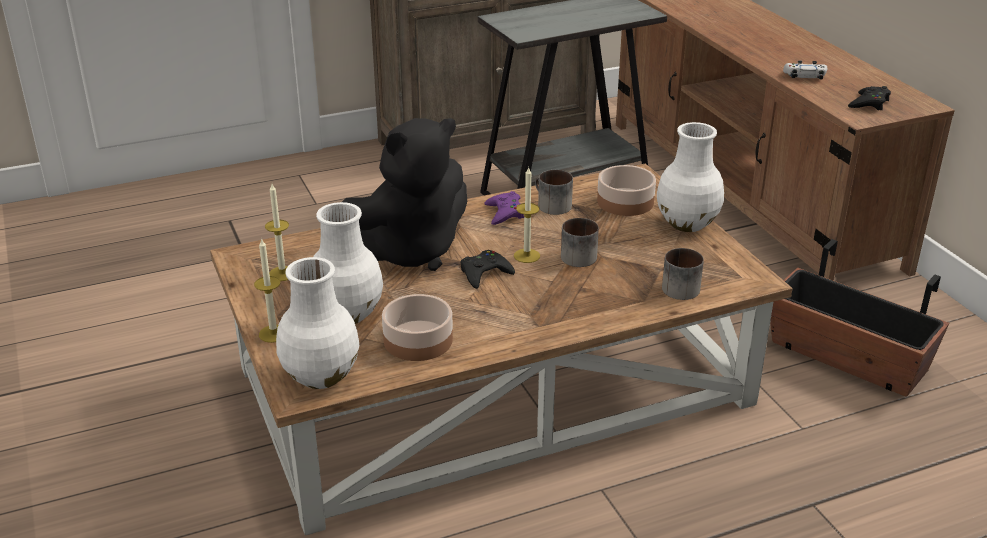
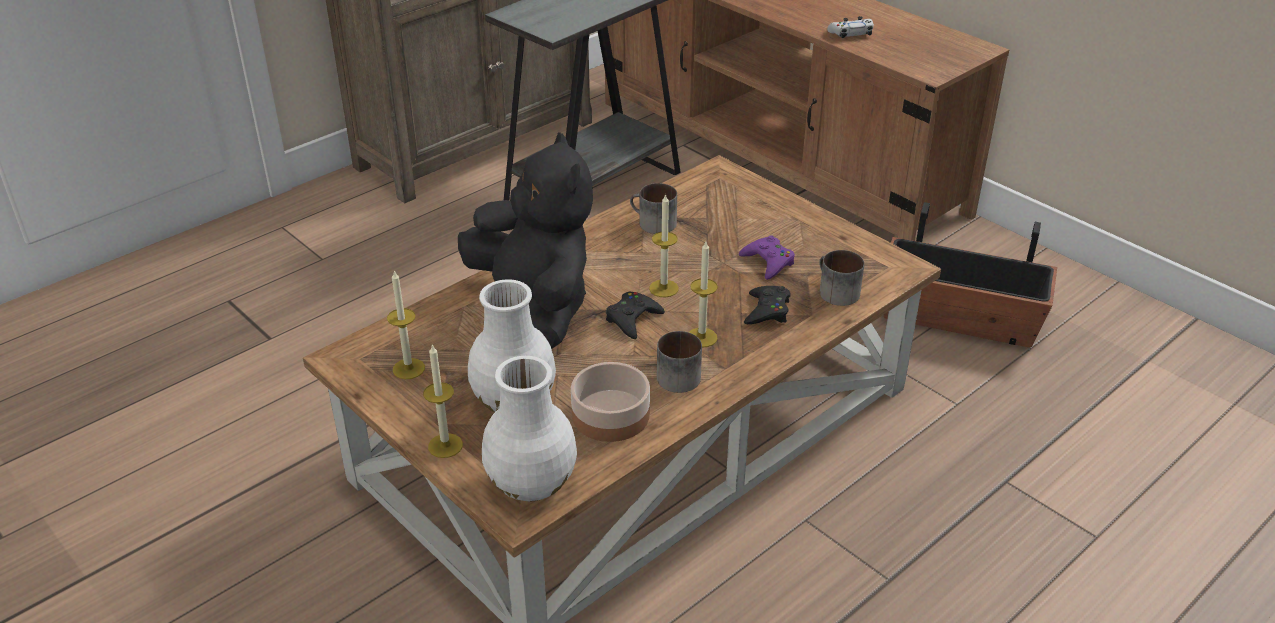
camera: 20 degrees left, 5 degrees up
black plush toy [342,118,467,271] -> black plush toy turned 60 degrees counterclockwise [458,132,593,349]
purple game controller [484,191,524,225] -> purple game controller moved to [739,235,795,280]
mug [561,218,599,267] -> mug moved to [657,331,702,393]
bowl [597,165,656,216] -> none
white vase [657,122,724,232] -> none
black game controller [848,86,891,110] -> black game controller moved to [744,286,791,324]
none -> candle [689,242,718,347]

